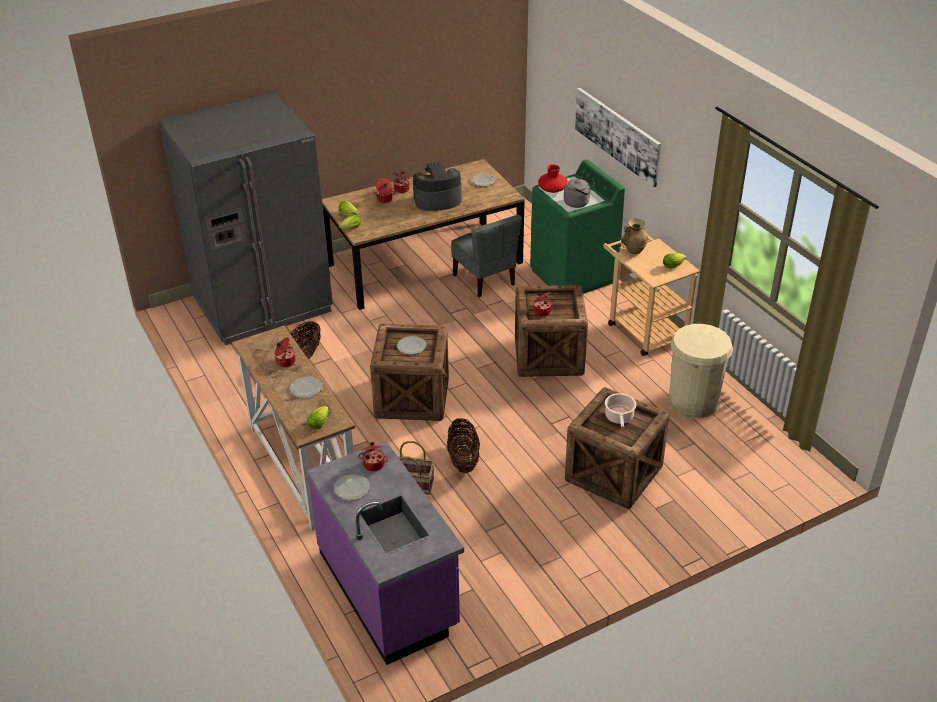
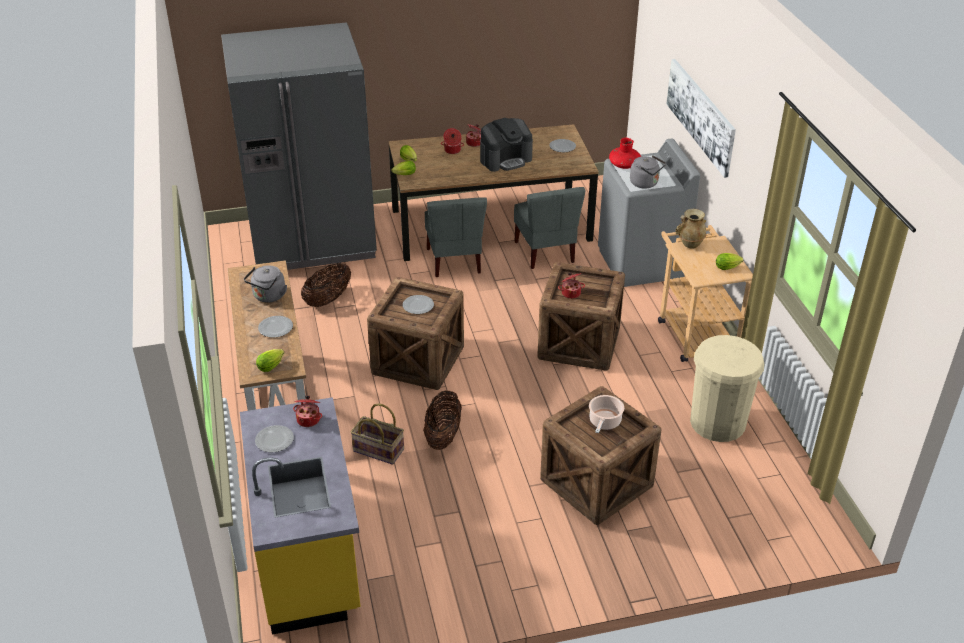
camera: 15 degrees right, 0 degrees up
cooking pot [275,338,295,367] -> grey kettle [244,265,287,303]
purple counter [307,441,464,665] -> yellow counter [240,397,360,635]
coffee machine [413,162,462,211] -> coffee machine turned 150 degrees clockwise [480,118,533,172]
green washing machine [530,159,625,294] -> grey washing machine [598,139,700,287]
none -> grey chair [425,197,487,277]

